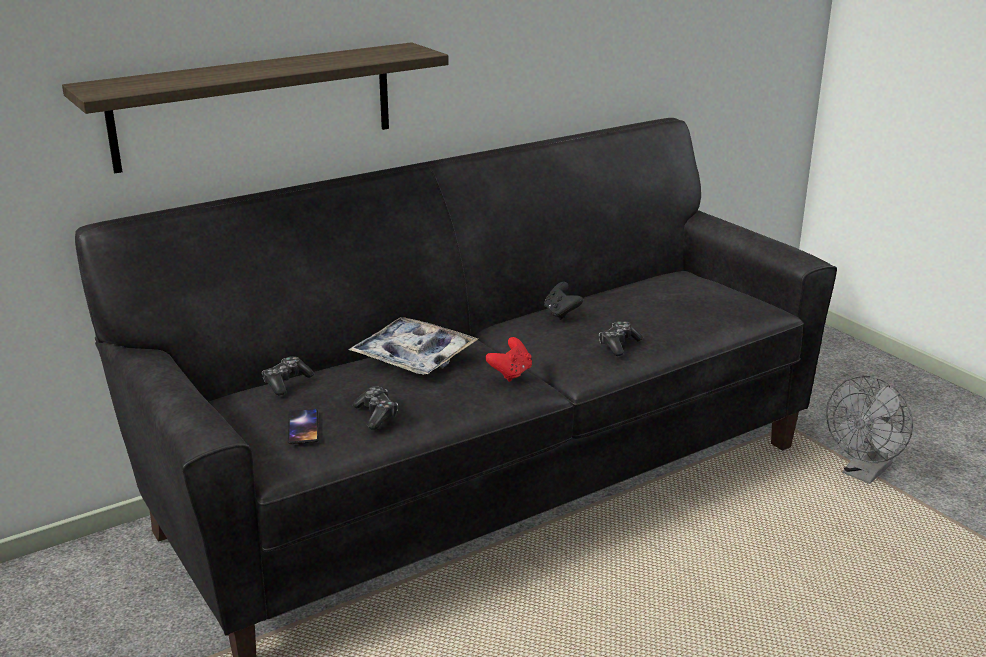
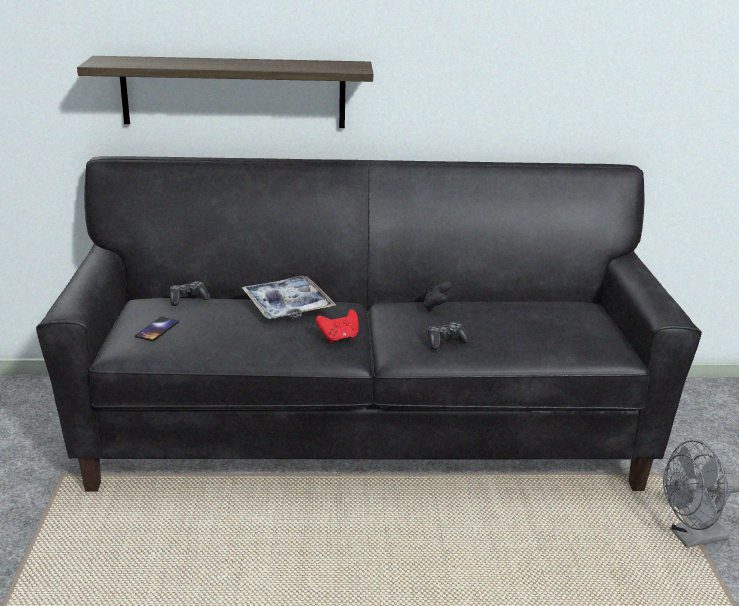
camera: 30 degrees right, 0 degrees up
game controller [352,386,398,430] -> none

